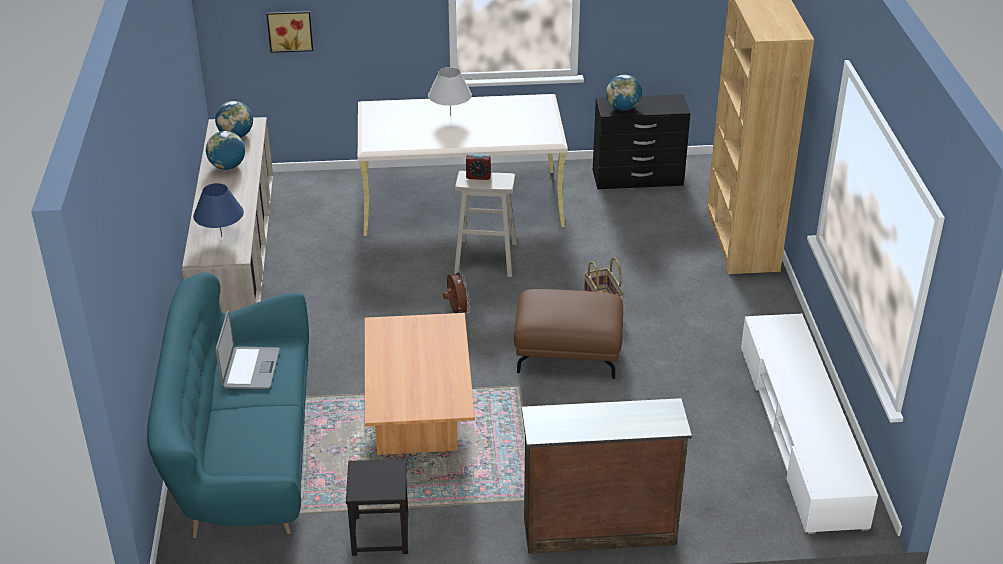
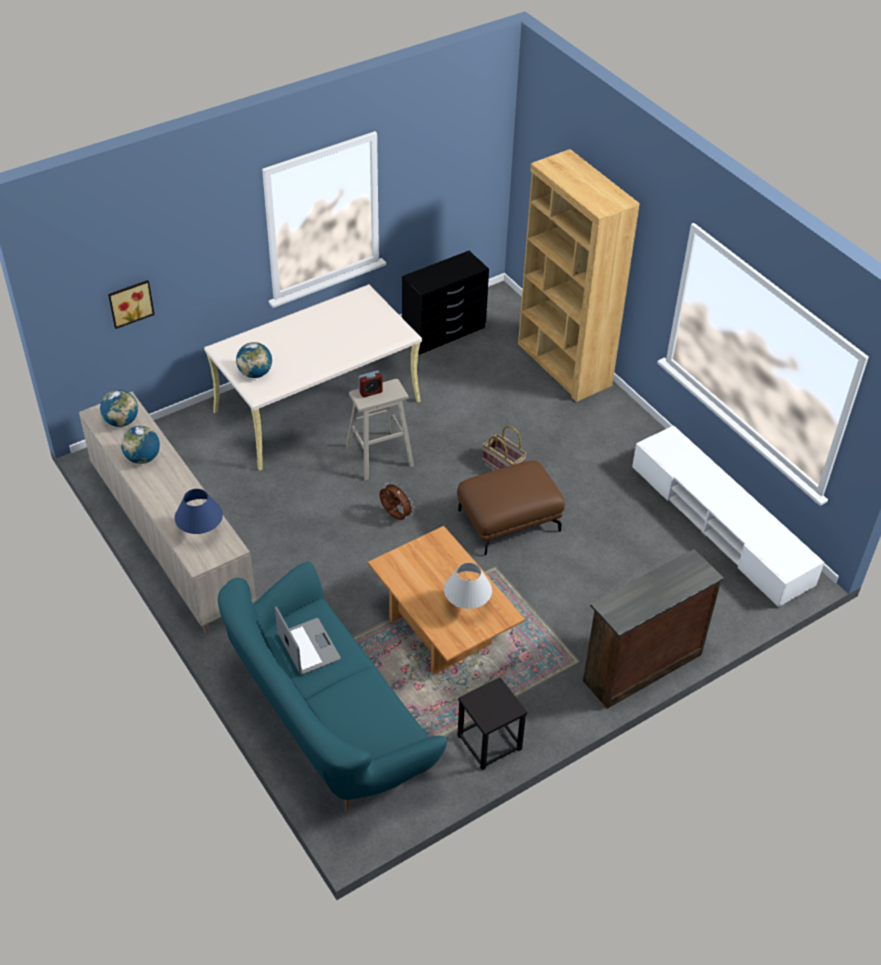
camera: 30 degrees left, 10 degrees up
white table lamp [428,67,472,116] -> white table lamp moved to [444,563,492,609]
globe [606,75,642,111] -> globe moved to [236,342,272,378]

